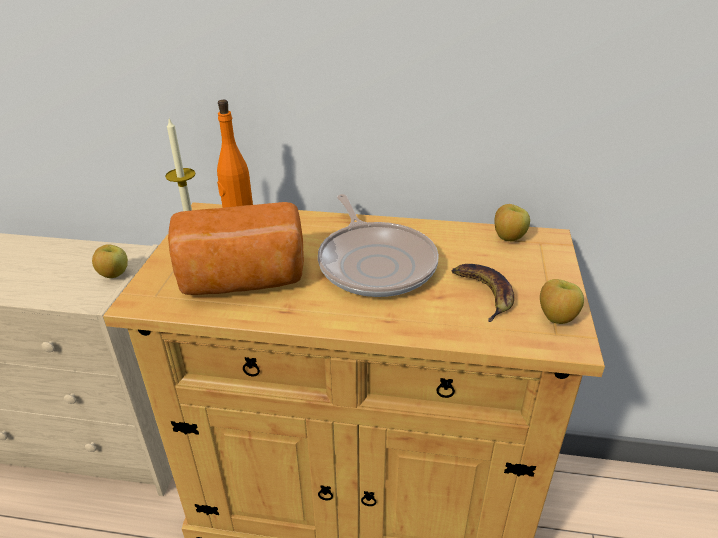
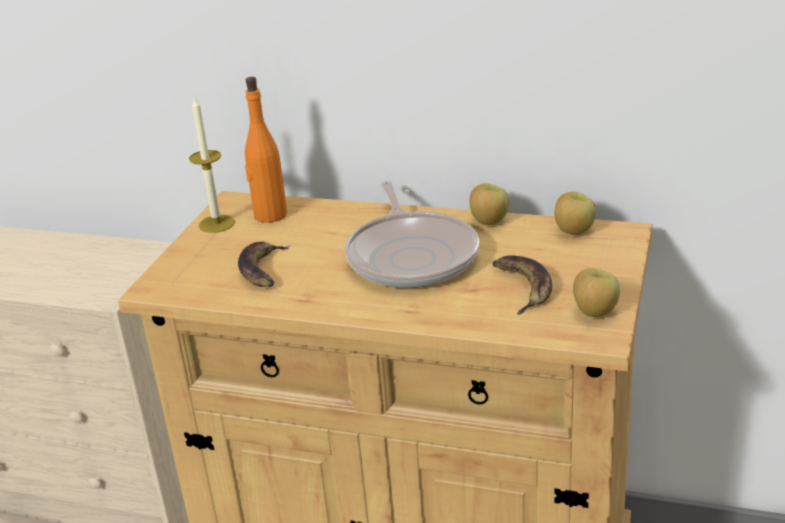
camera: 10 degrees right, 5 degrees down
apple [92,244,128,278] -> apple moved to [470,183,509,225]
bread [168,202,304,295] -> banana [238,242,290,287]

